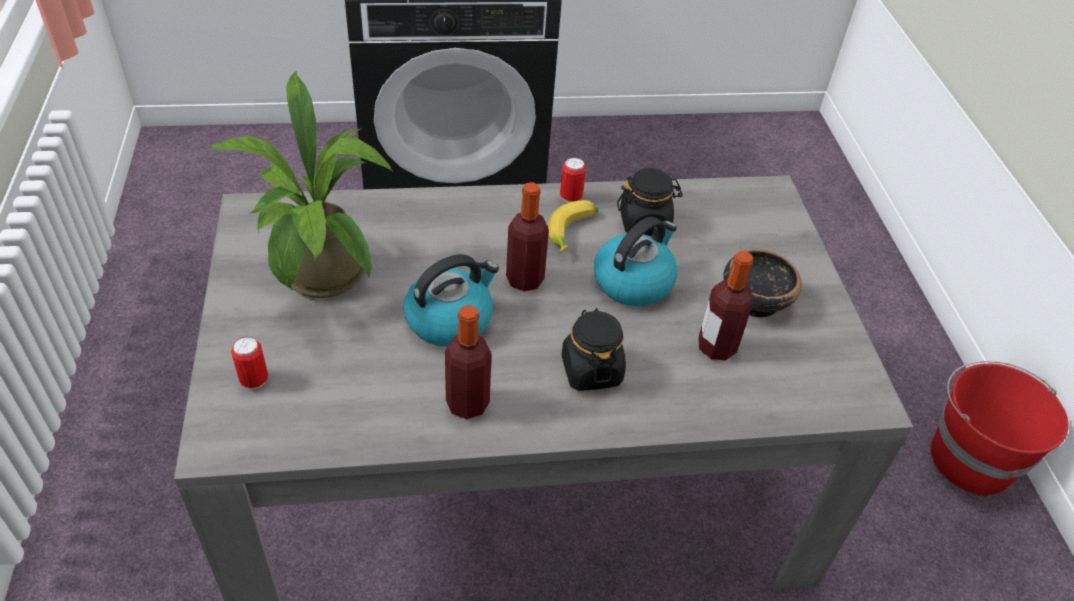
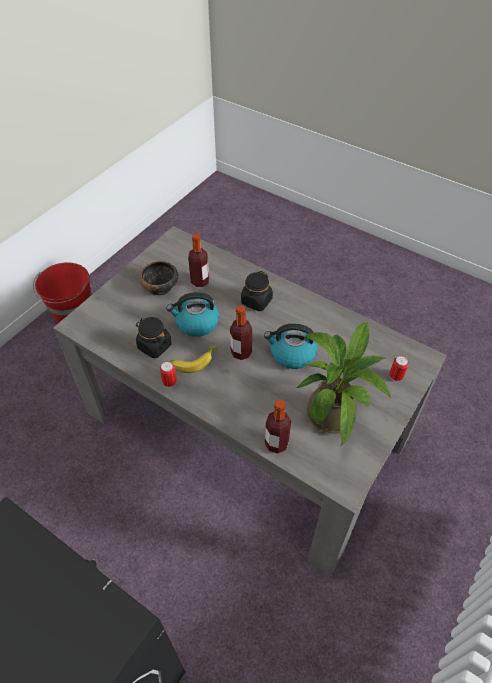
camera: 135 degrees left, 5 degrees up
bottle [445,305,491,419] -> bottle moved to [265,400,291,454]

